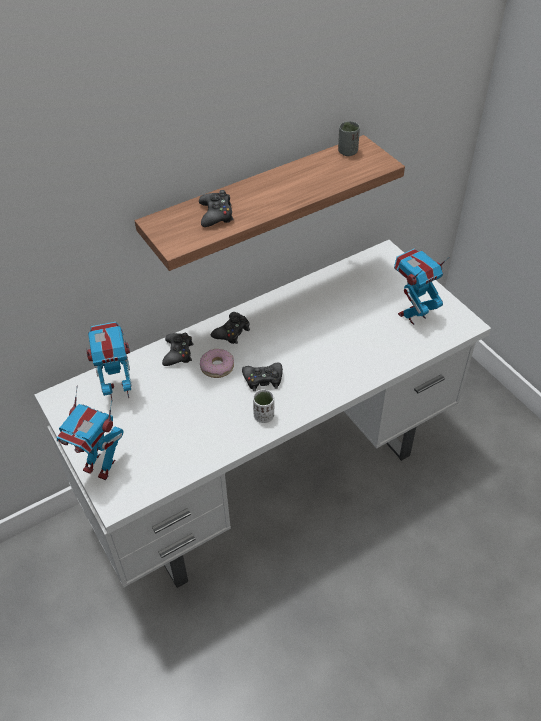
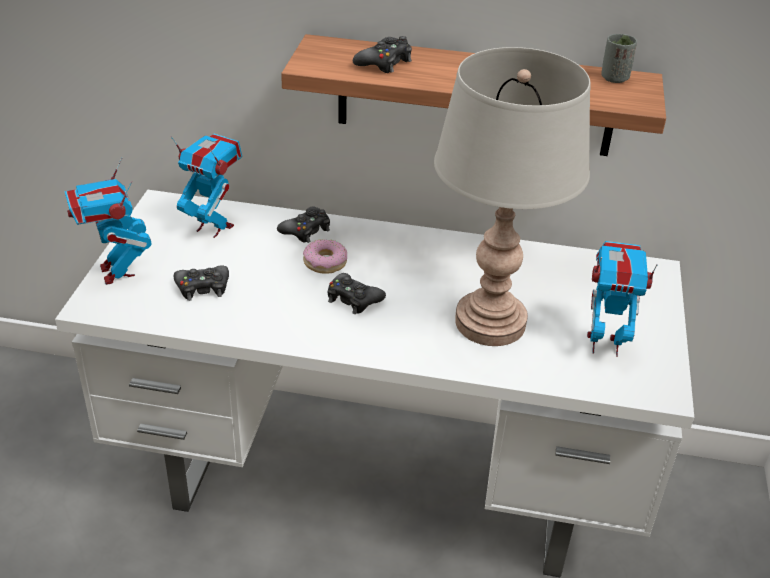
camera: 40 degrees right, 10 degrees down
black game controller [211,312,250,344] -> black game controller moved to [174,266,229,301]
white cup [253,389,274,423] -> none
none -> grey table lamp [434,47,591,346]

